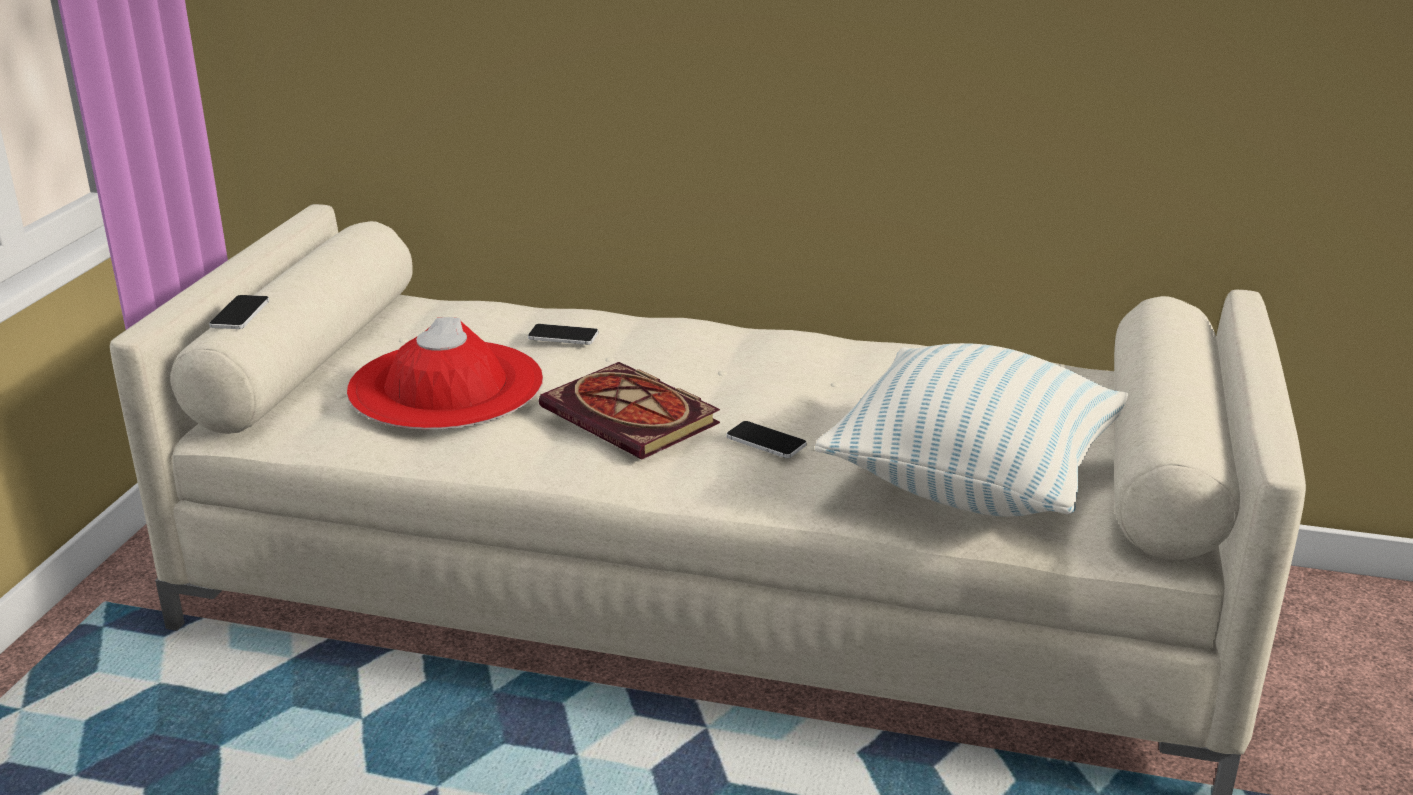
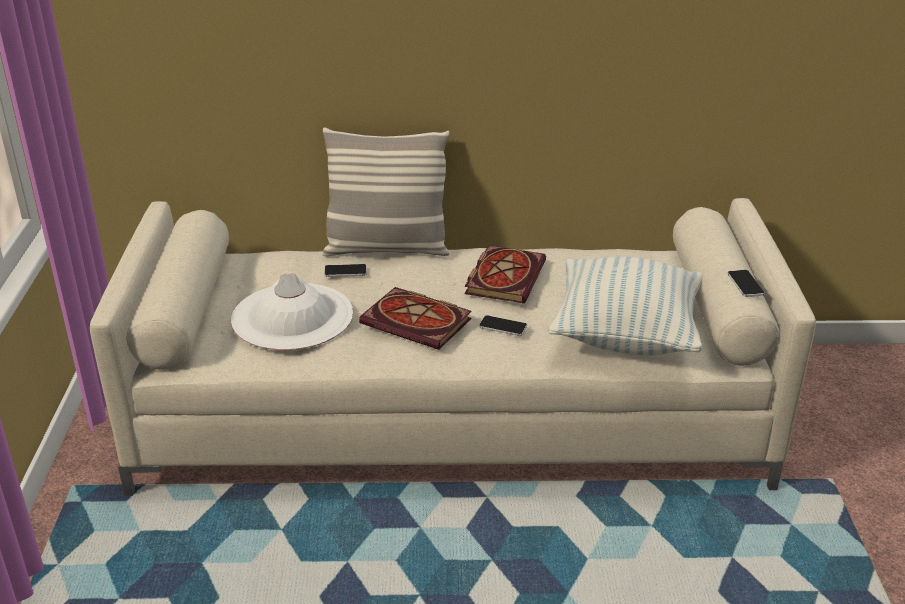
camera: 15 degrees left, 5 degrees up
phone [209,295,269,329] -> phone moved to [728,270,765,297]
red hat [347,317,543,429] -> white hat [231,274,353,350]
none -> pillow [322,128,450,256]
none -> book [465,245,546,303]

